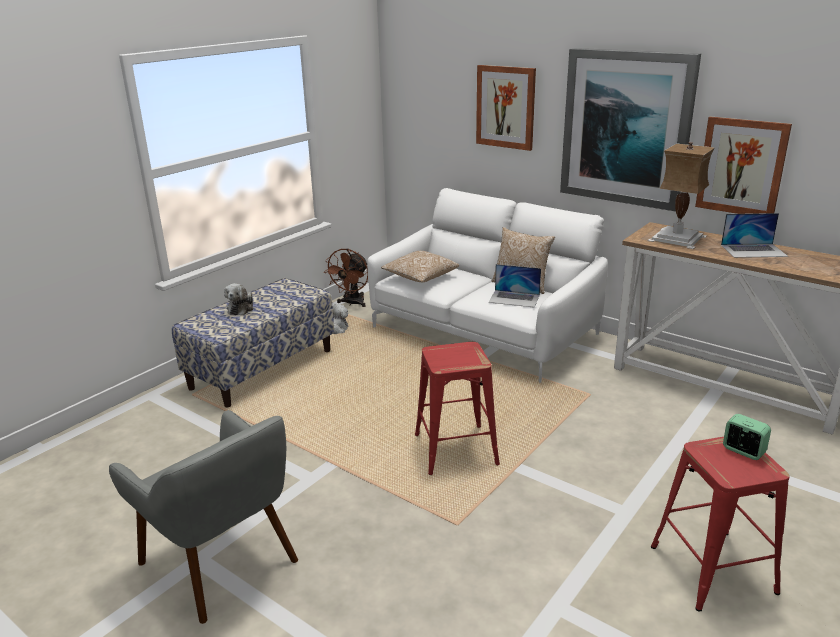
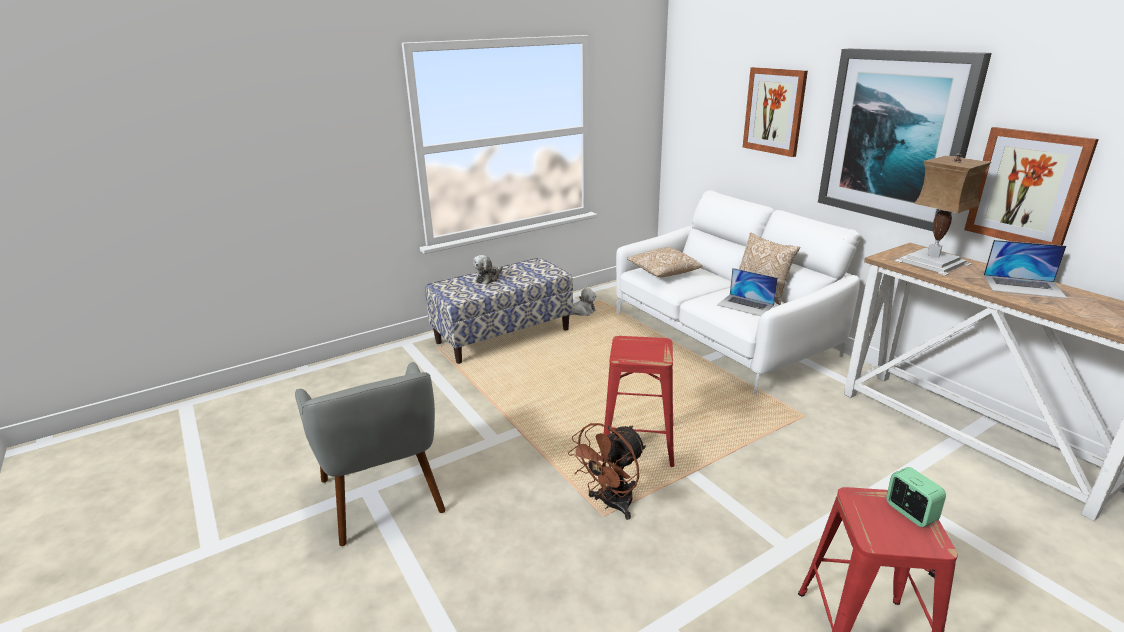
camera: 20 degrees right, 0 degrees up
brown fan [324,248,368,307] -> brown fan moved to [568,423,646,520]

